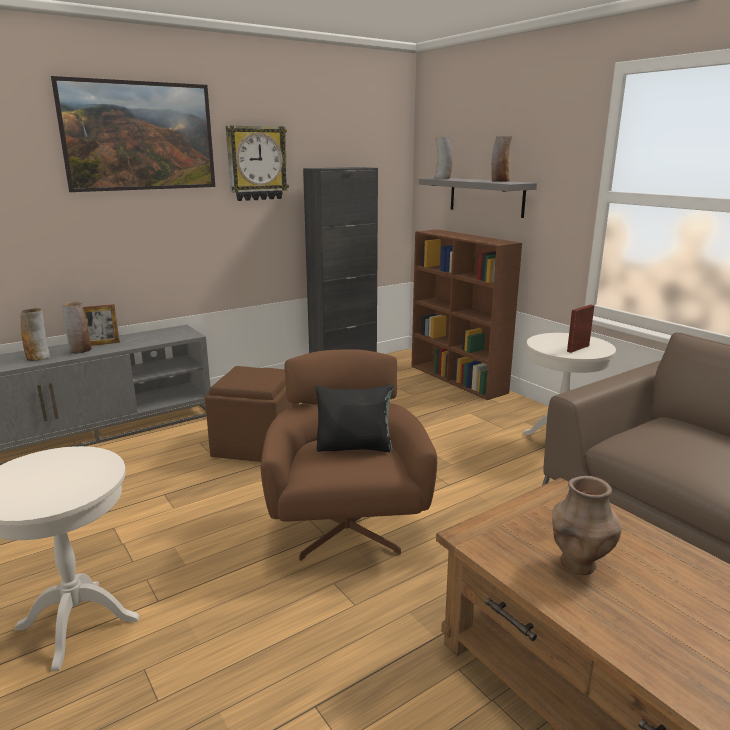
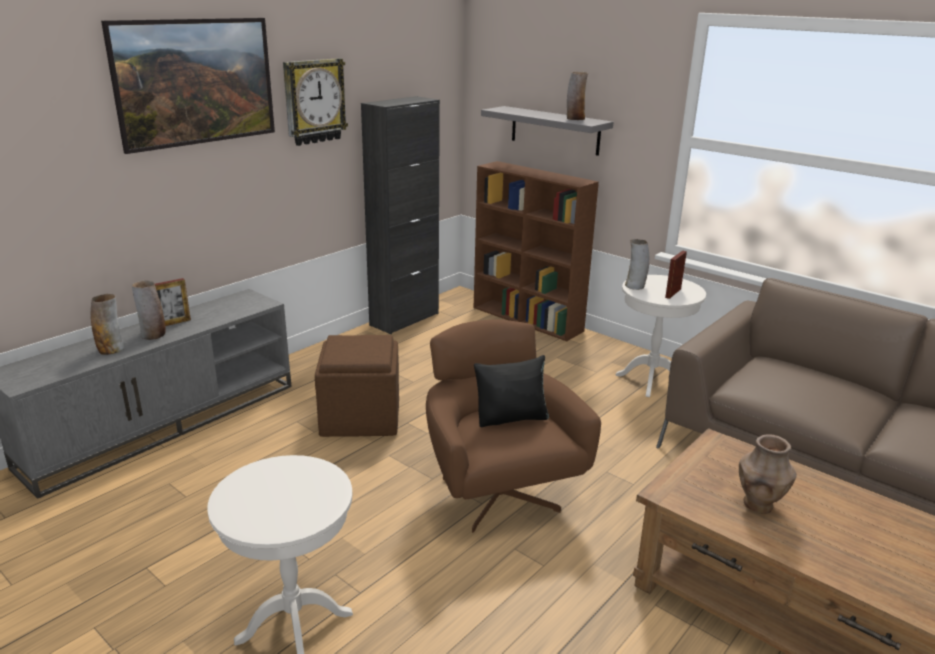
camera: 15 degrees left, 5 degrees up
vase [434,137,453,179] -> vase moved to [625,239,649,290]

